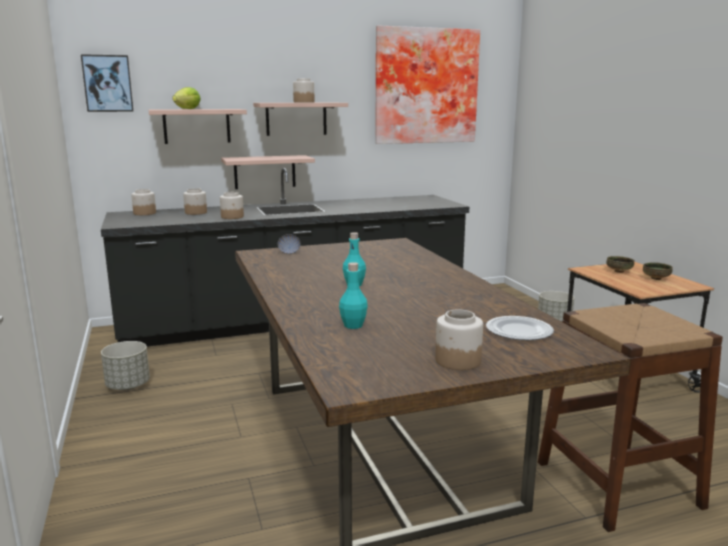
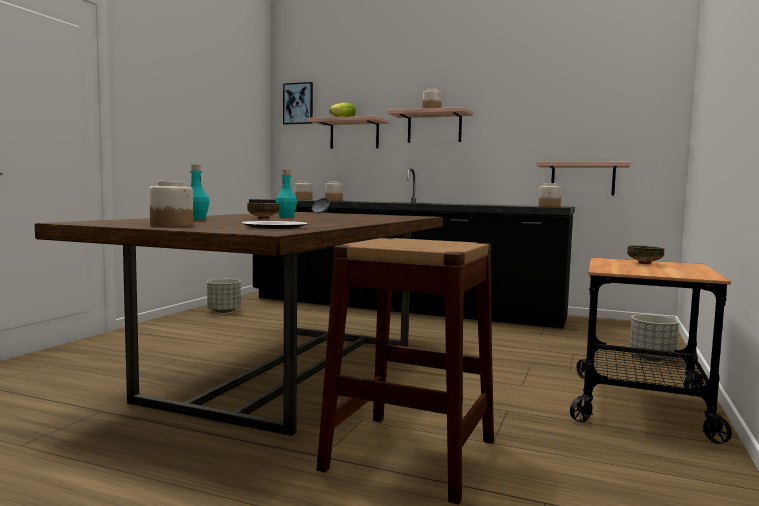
camera: 40 degrees right, 10 degrees down
jar [220,192,244,219] -> jar moved to [539,183,562,207]
shelf [221,155,315,189] -> shelf moved to [537,162,631,196]
picture [375,26,480,144] -> none
bowl [643,262,673,280] -> bowl moved to [247,203,280,219]

